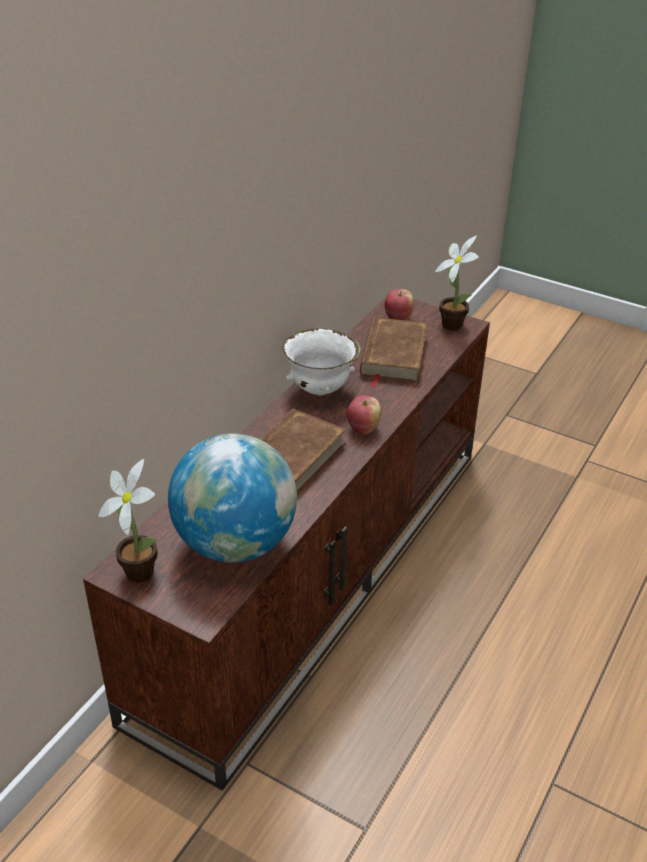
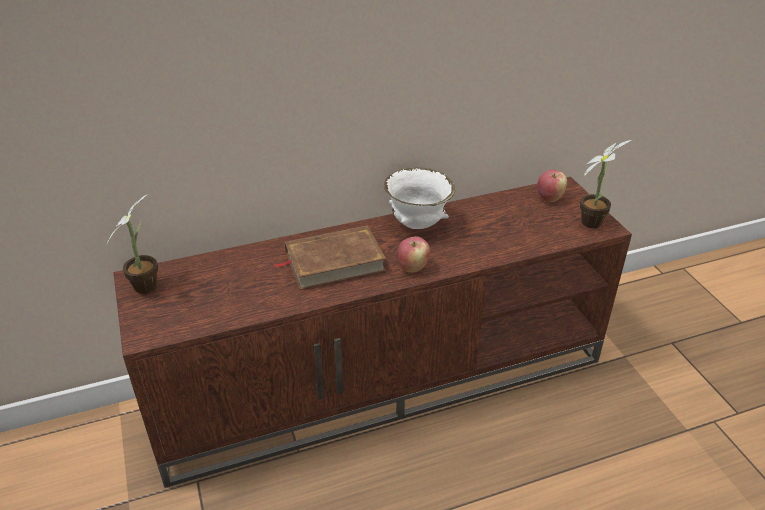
camera: 40 degrees right, 0 degrees up
globe [168,433,297,563] -> none
brown book [360,317,427,387] -> none

